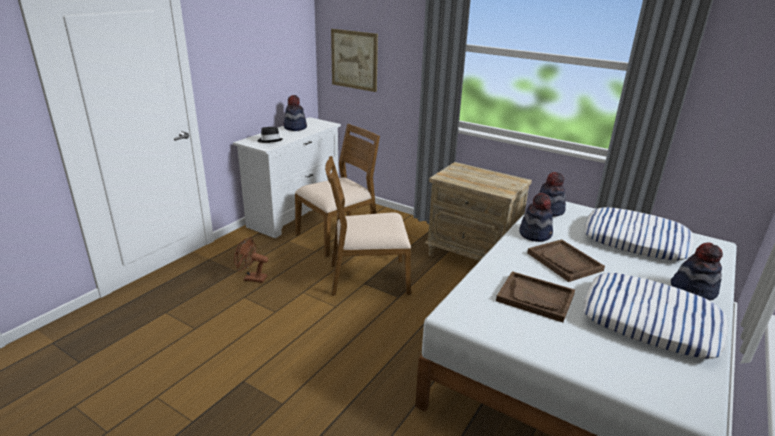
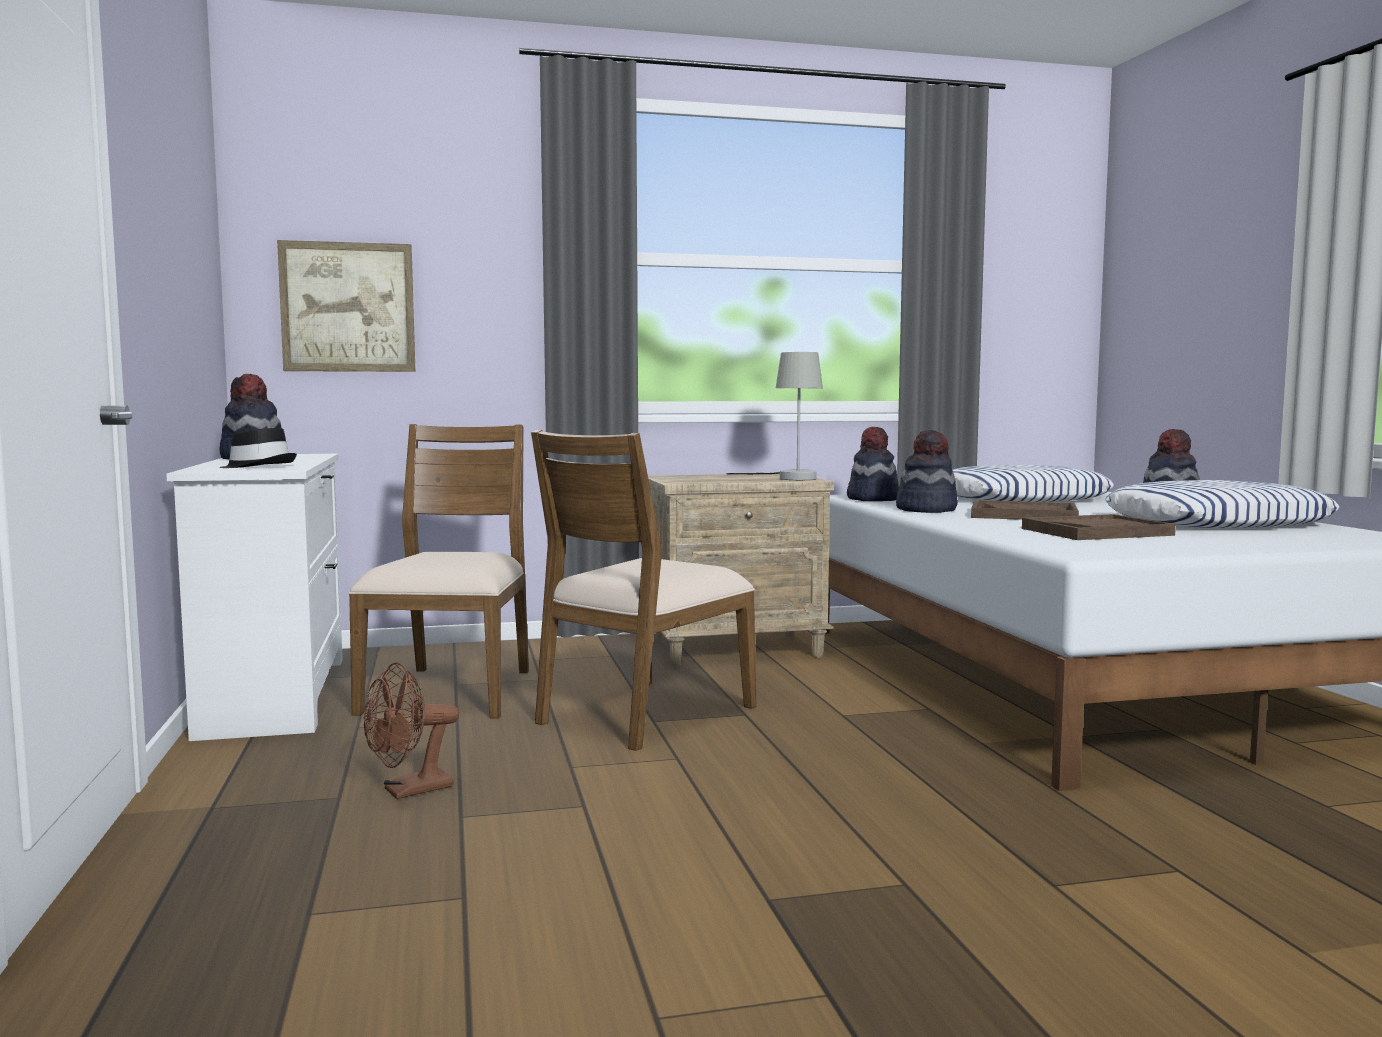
camera: 45 degrees left, 20 degrees down
none -> grey table lamp [726,352,823,480]

